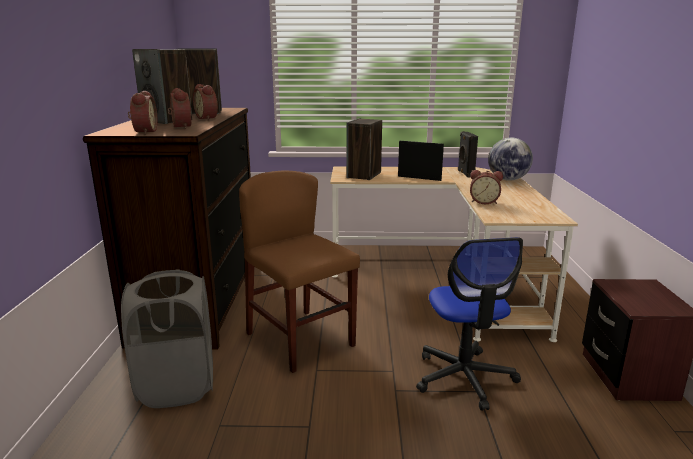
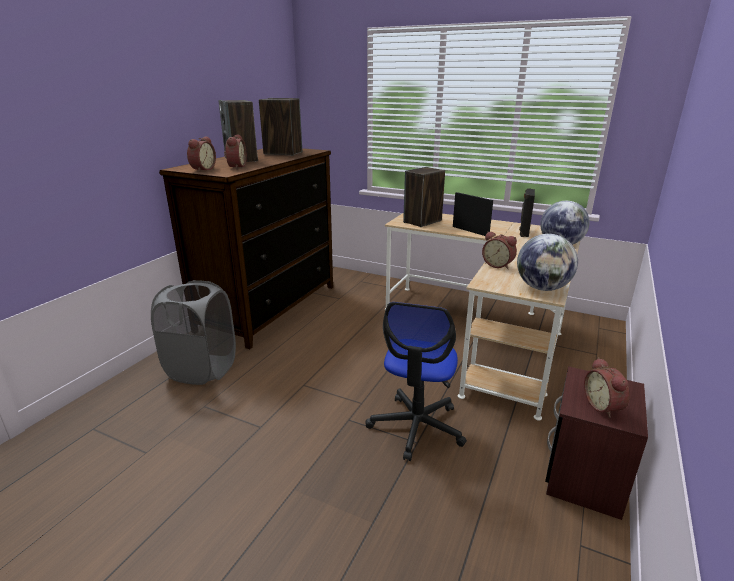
camera: 25 degrees right, 5 degrees up
alarm clock [193,84,218,120] -> alarm clock moved to [584,357,630,418]
brown chair [239,170,360,373] -> none
none -> globe [517,234,578,291]

